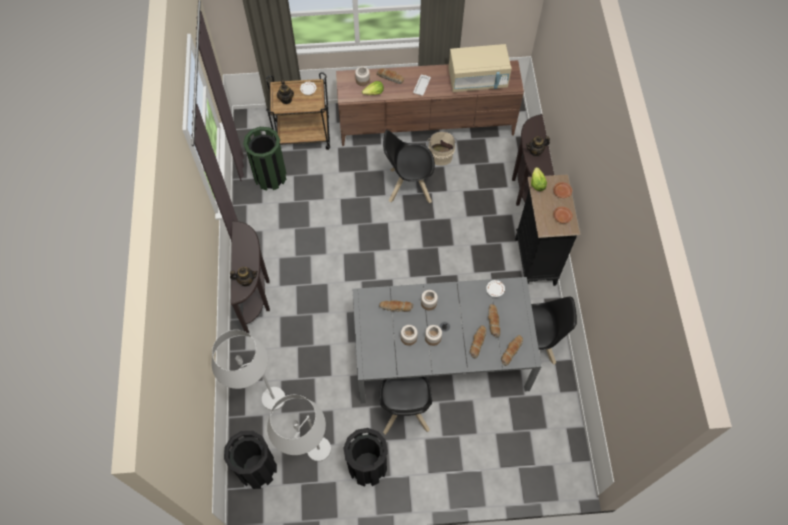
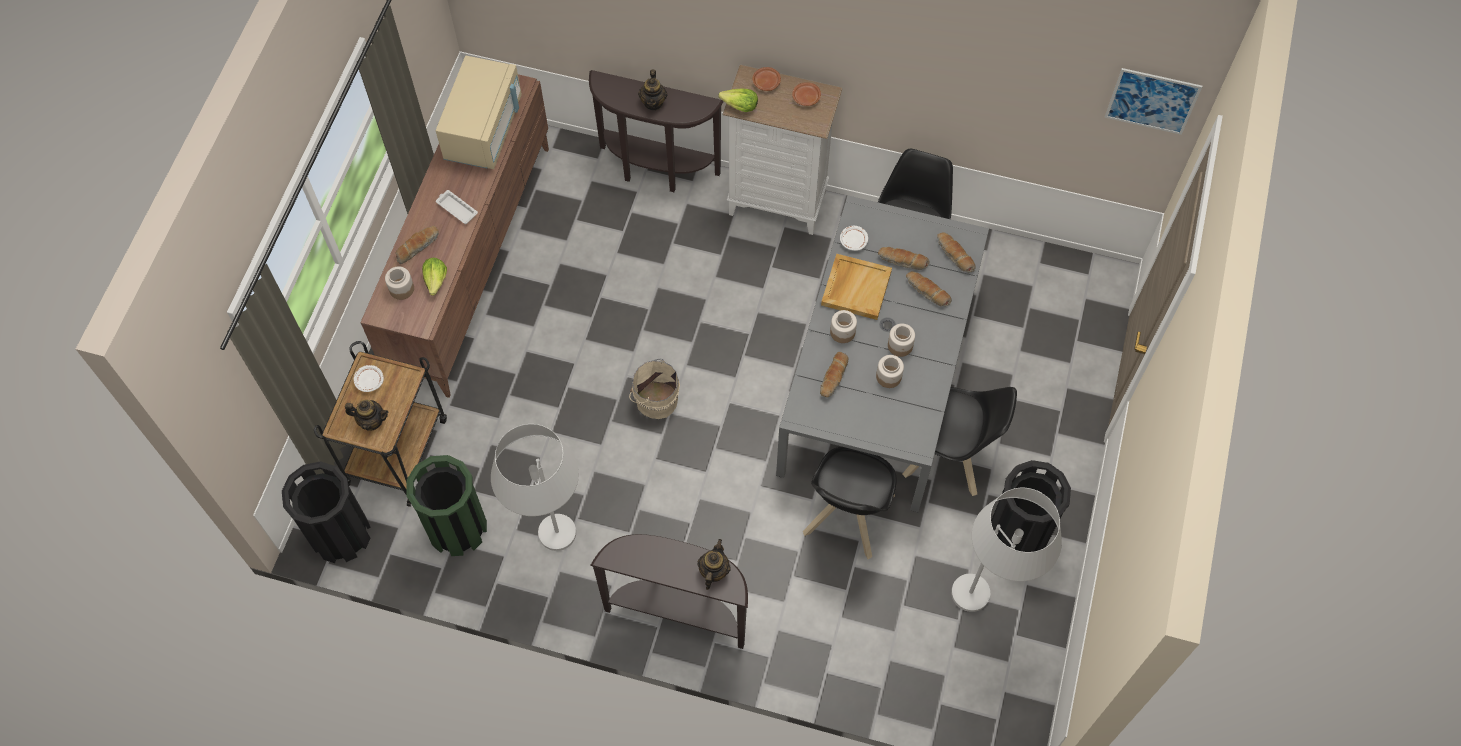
camera: 70 degrees left, 0 degrees up
white floor lamp [211,330,285,410] -> white floor lamp moved to [491,424,579,551]
black trash can [224,431,277,489] -> black trash can moved to [282,461,371,563]
black chair [383,130,435,203] -> black chair moved to [803,447,897,559]
beige bucket [428,131,457,166] -> beige bucket moved to [629,359,680,419]
black dresser [515,174,580,286] -> white dresser [722,65,843,235]
none -> beige tray [821,254,892,320]
none -> picture [1105,68,1202,135]

